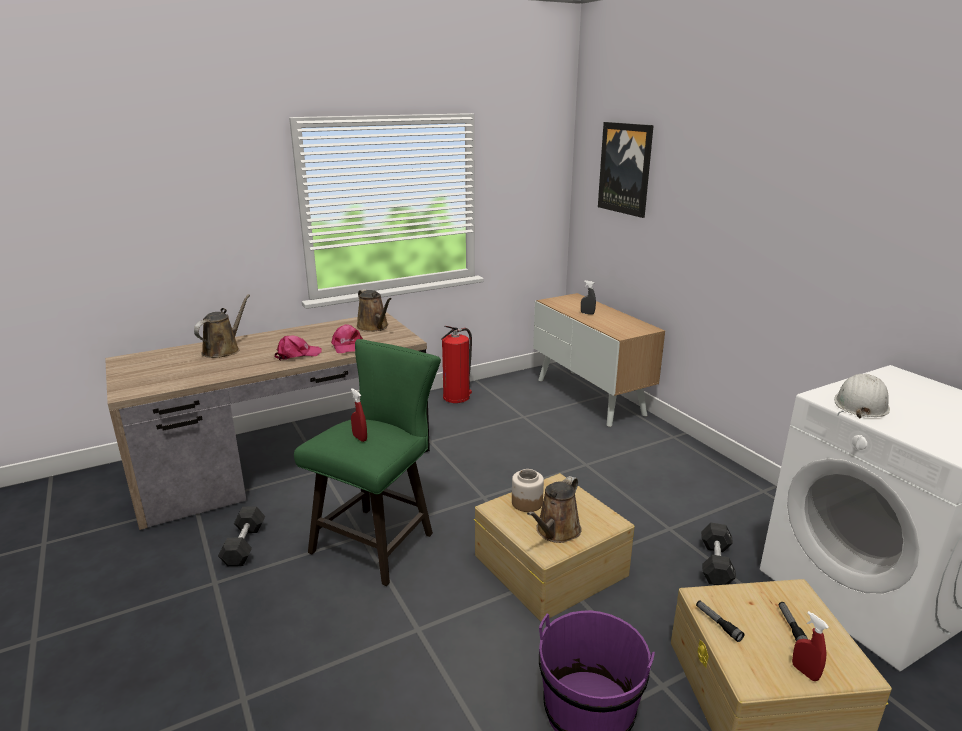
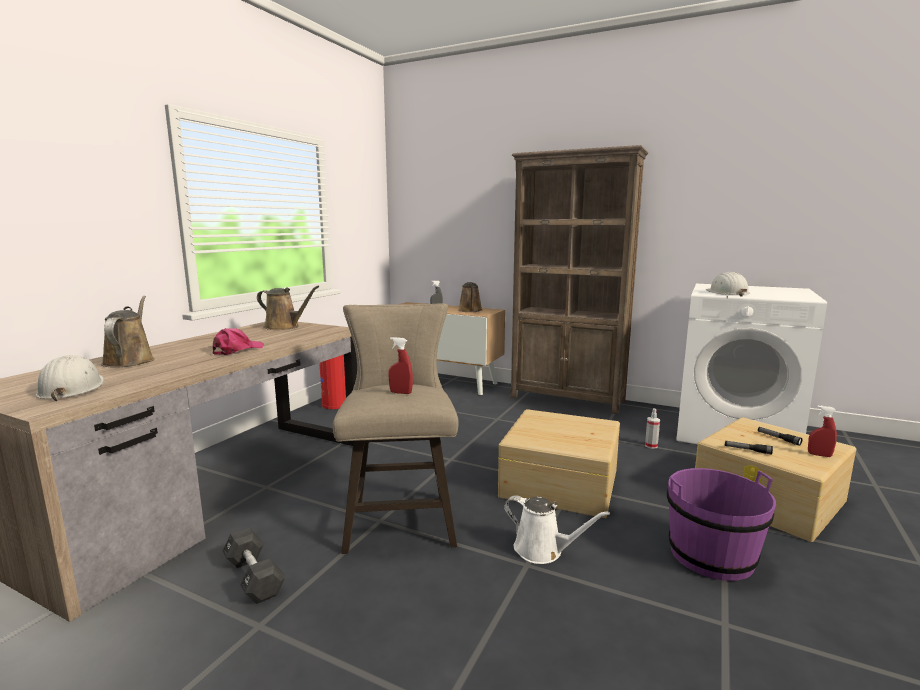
camera: 35 degrees left, 10 degrees down
green stool [294,339,441,586] -> beige stool [333,303,459,554]
pink cap [331,324,363,353] -> none
jar [512,469,544,512] -> none
brown watering can [527,476,581,543] -> brown watering can moved to [458,282,483,312]
picture [598,122,654,218] -> none
black dumbbell [701,523,736,585] -> spray bottle [645,408,660,449]
none -> white hard hat [36,355,104,401]
none -> white watering can [504,495,610,564]
none -> brown bookcase [510,145,648,414]

